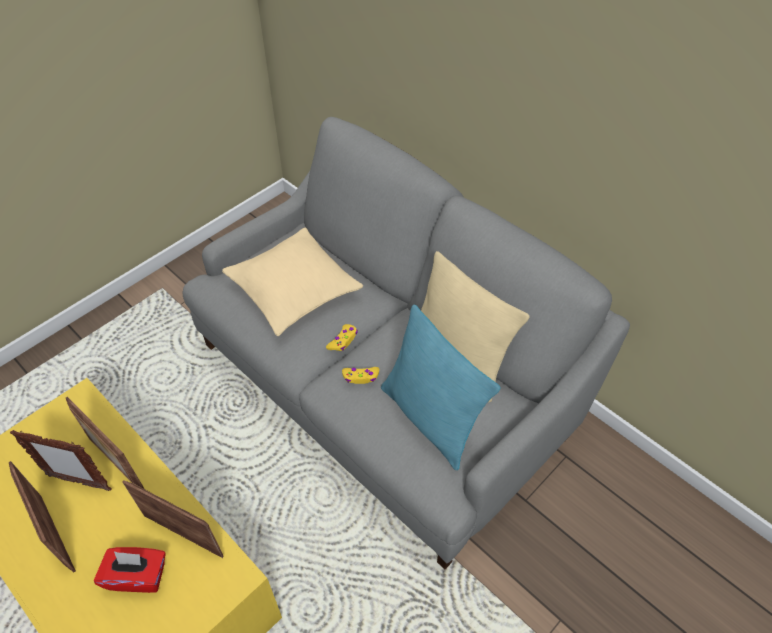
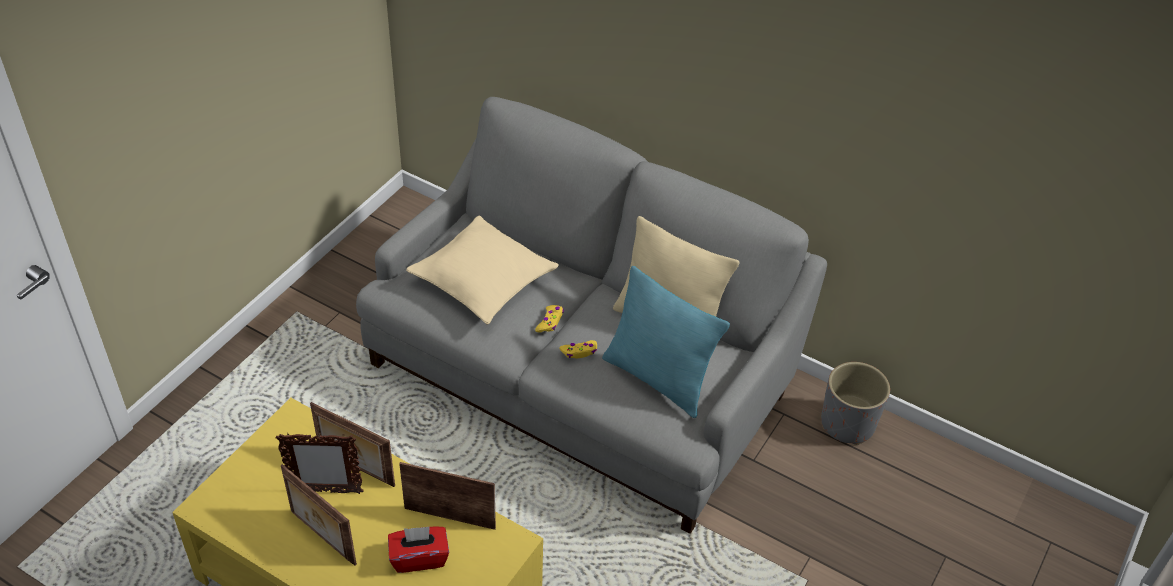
camera: 15 degrees left, 5 degrees down
none -> grey planter [821,362,890,445]

